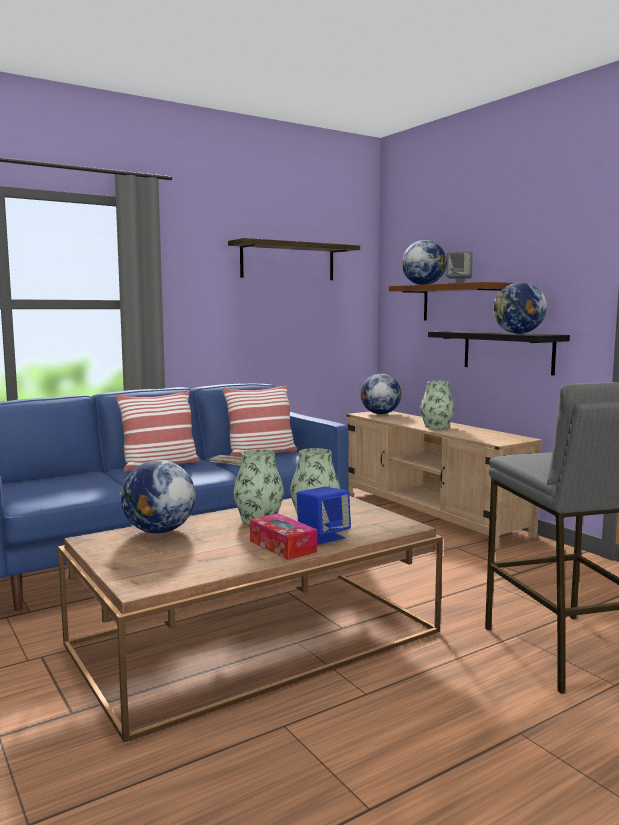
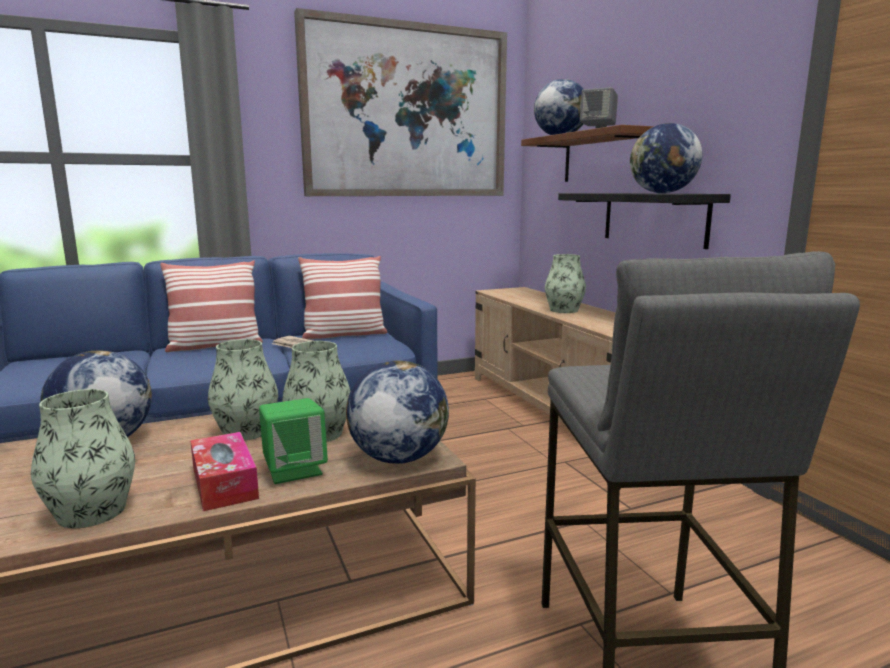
camera: 10 degrees right, 5 degrees up
shelf [228,238,360,280] -> picture [294,8,507,196]
blue speaker [297,487,351,545] -> green speaker [259,398,328,484]
globe [361,374,401,414] -> globe moved to [346,360,449,464]
none -> vase [31,389,135,528]

